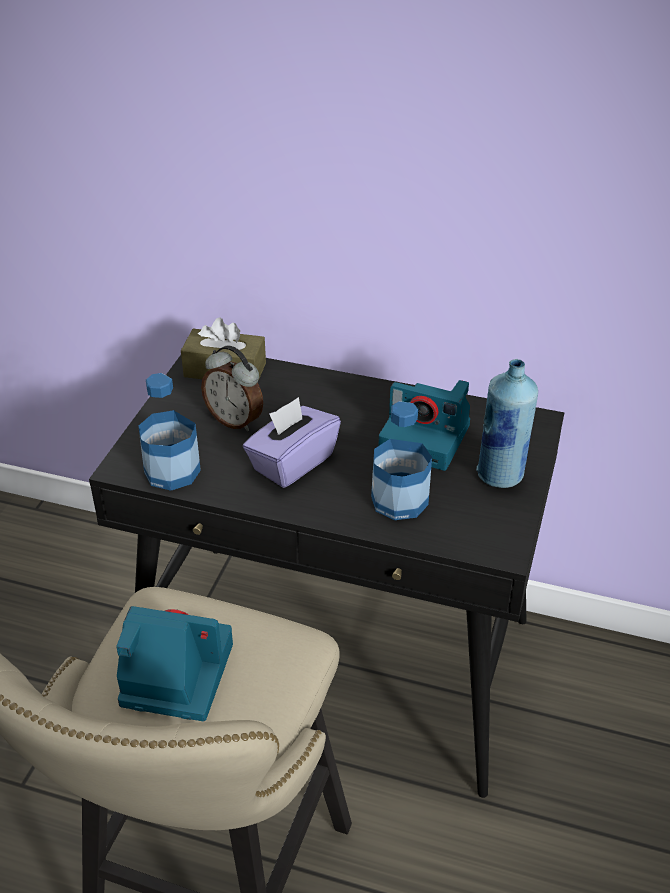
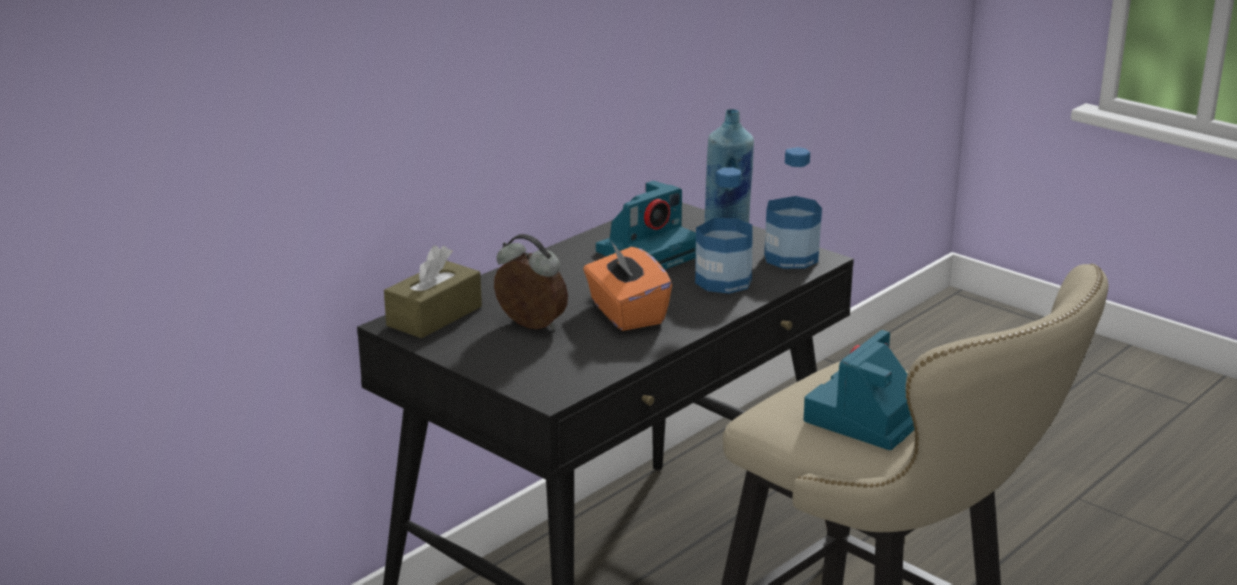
camera: 65 degrees left, 15 degrees down
bottle [139,373,201,491] -> bottle moved to [764,147,822,269]
alarm clock [201,345,263,431] -> alarm clock turned 120 degrees counterclockwise [494,234,568,330]
purple tissue box [243,397,341,488] -> orange tissue box [583,241,672,331]

